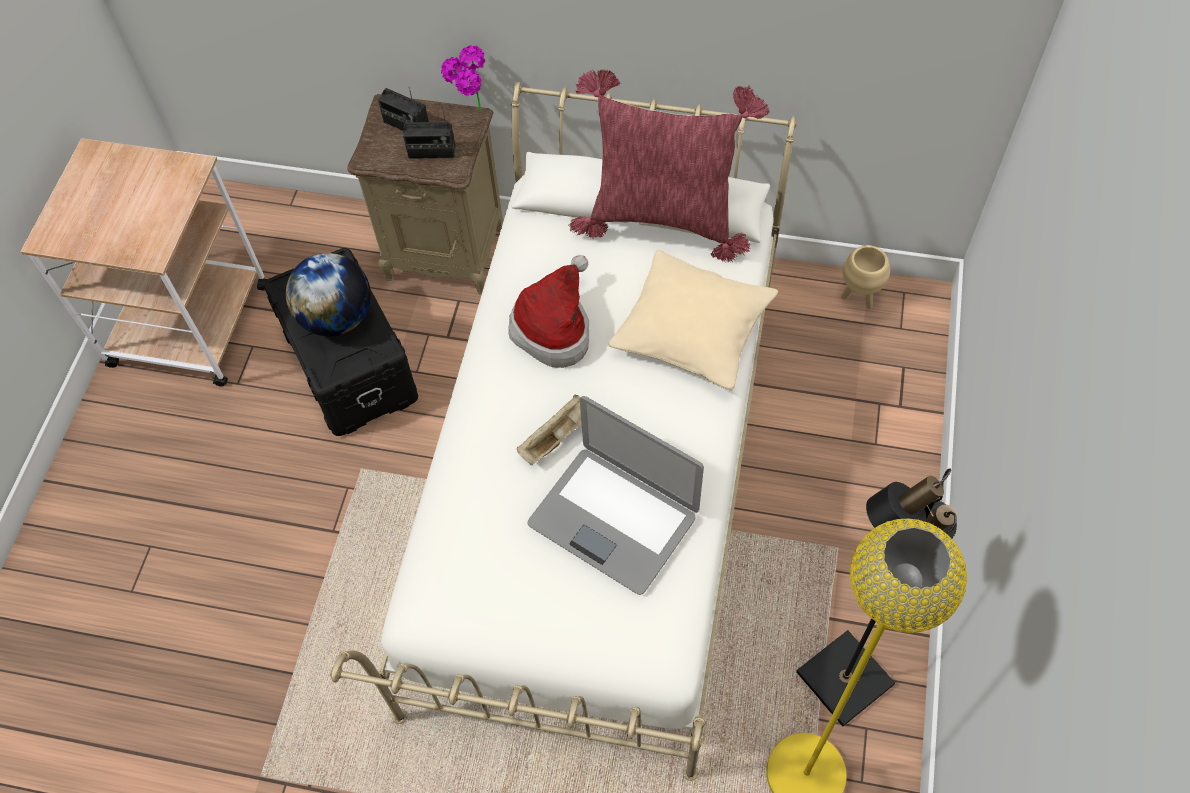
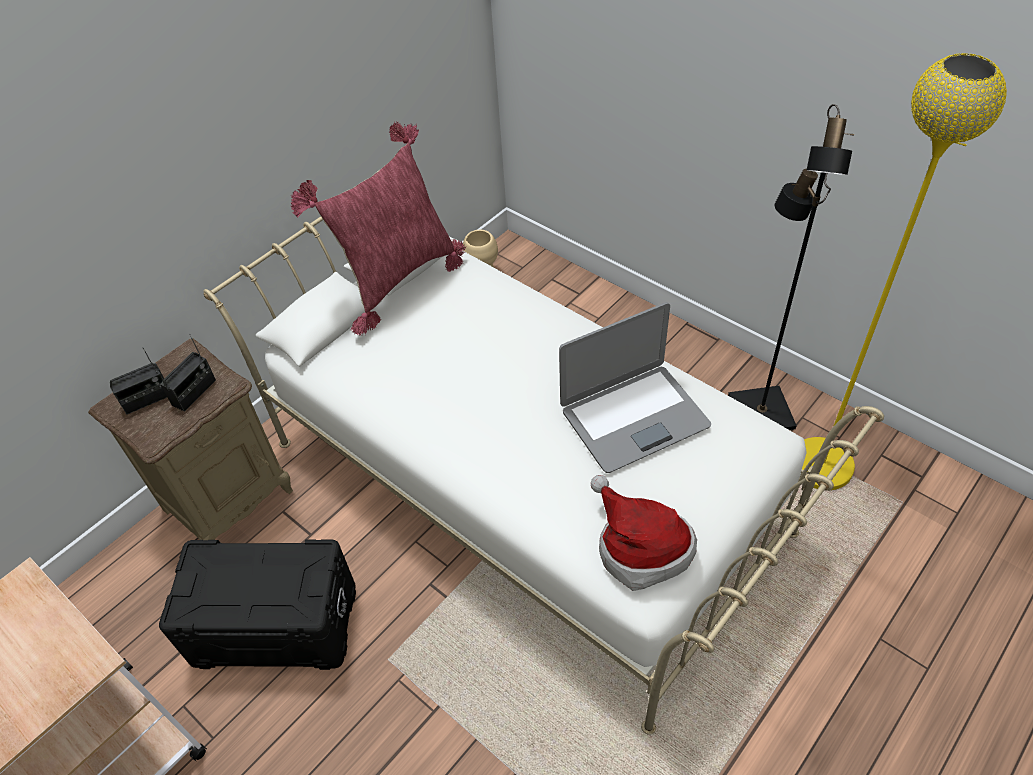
camera: 60 degrees left, 10 degrees down
globe [286,253,371,336] -> none
potted plant [441,45,485,111] -> none
hat [508,255,589,368] -> hat moved to [591,475,697,591]
beige tray [517,395,582,465] -> none
beige pillow [609,250,778,390] -> none

